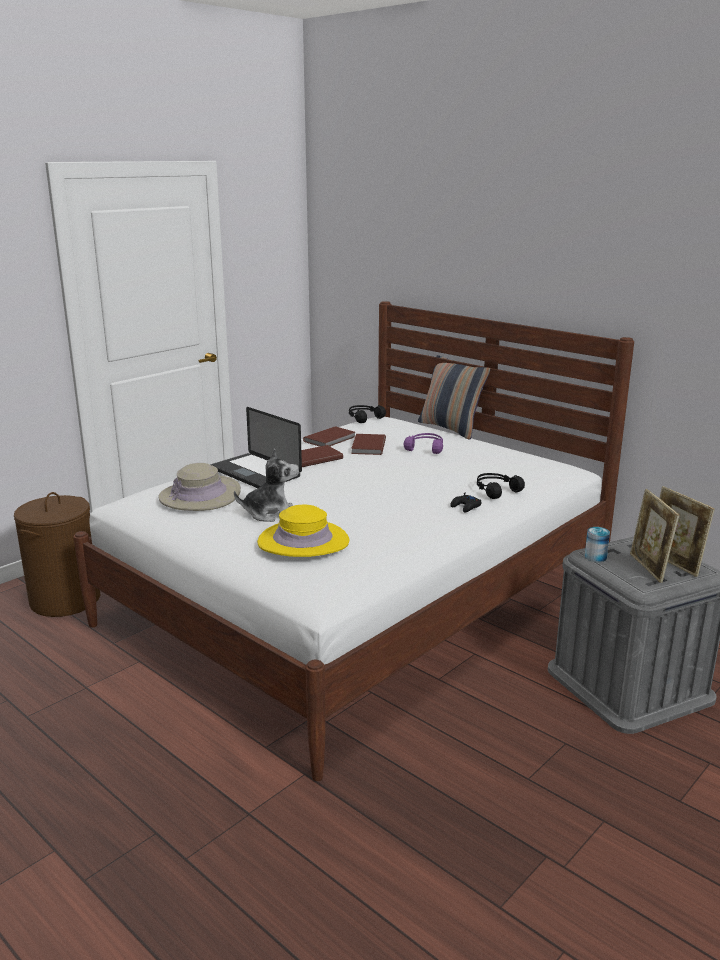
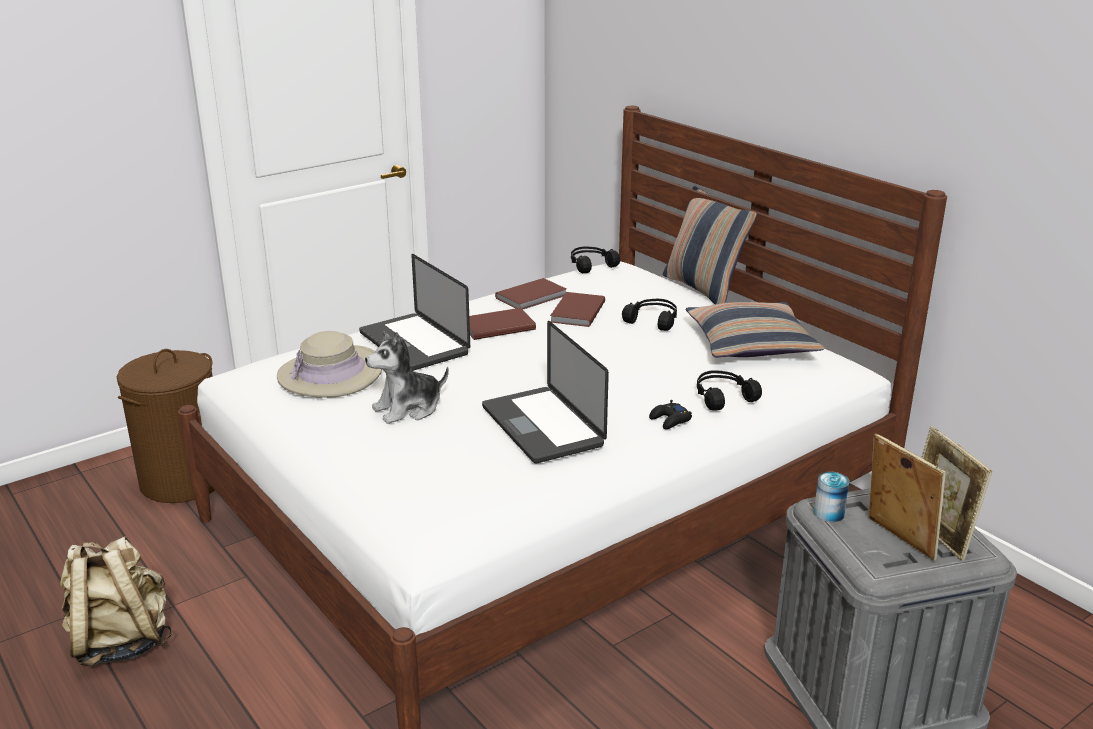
camera: 10 degrees right, 5 degrees up
plush toy [234,448,299,522] -> plush toy turned 150 degrees clockwise [365,331,449,424]
yellow hat [257,505,349,557] -> none
purple headphones [404,433,443,454] -> black headphones [622,299,677,331]
picture frame [630,489,679,583] -> picture frame turned 150 degrees clockwise [868,433,946,561]
none -> beige backpack [60,536,172,666]
none -> laptop [482,321,609,463]
none -> pillow [685,302,825,358]

